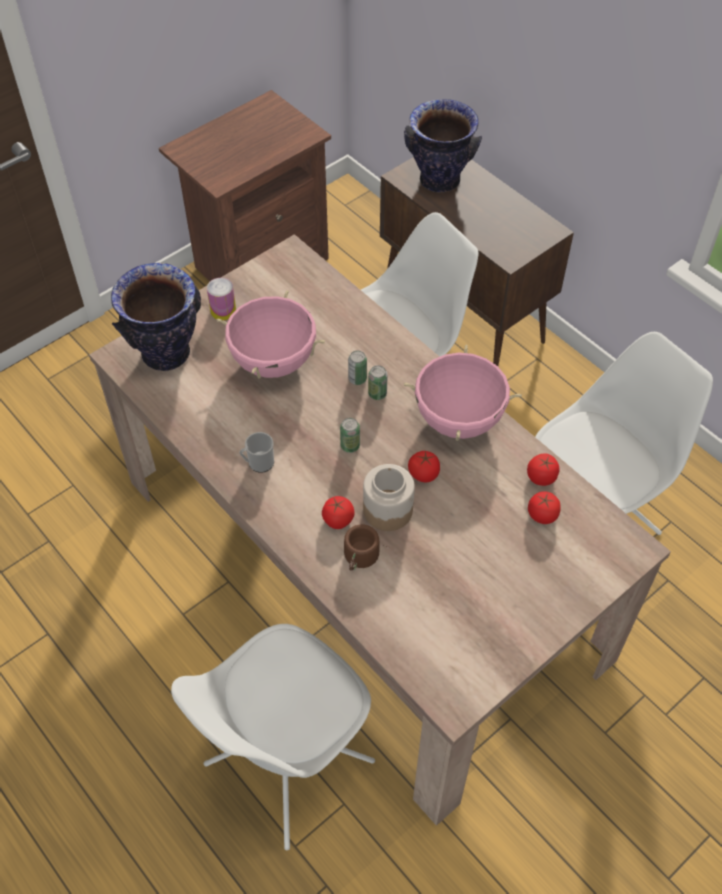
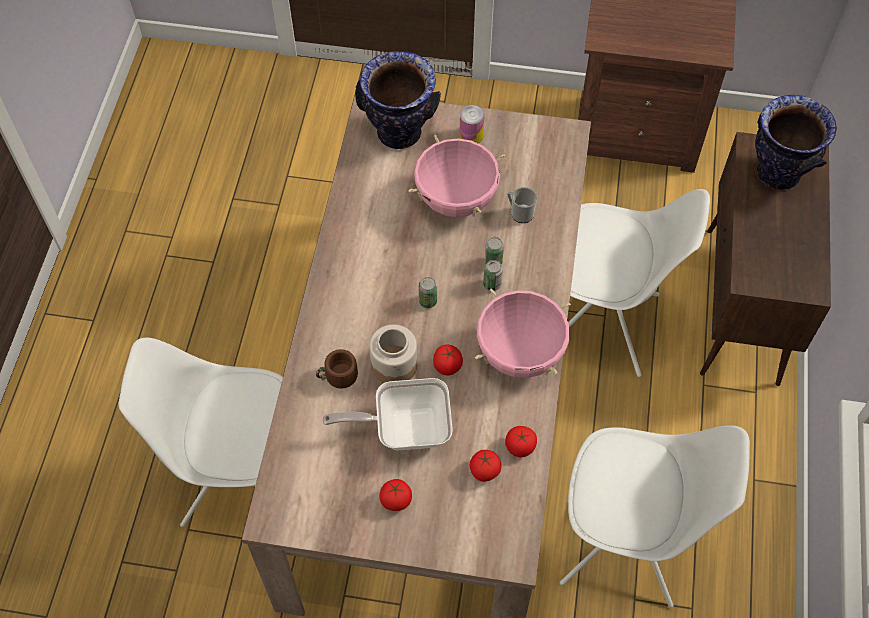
camera: 50 degrees right, 5 degrees up
mug [240,432,274,473] -> mug moved to [507,187,537,223]
tomato [322,496,355,529] -> tomato moved to [380,479,412,511]
none -> frying pan [323,378,453,450]

